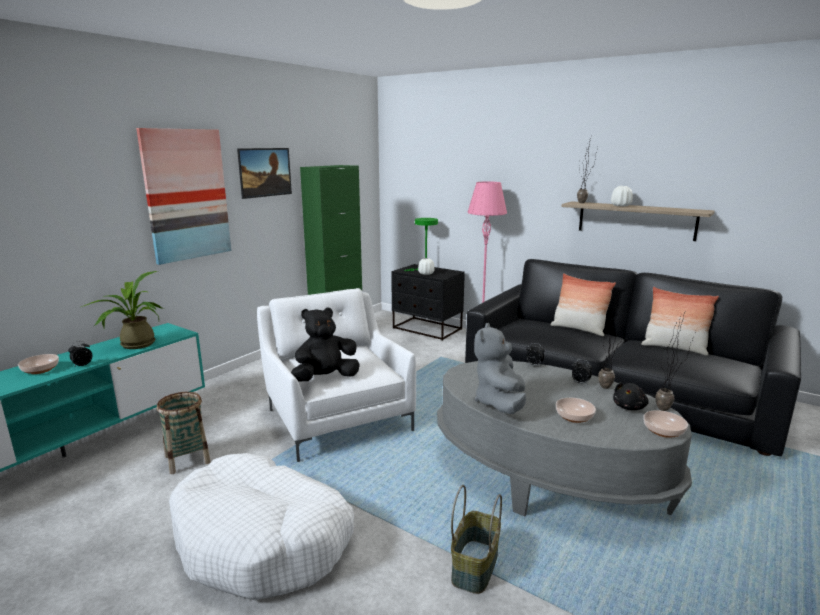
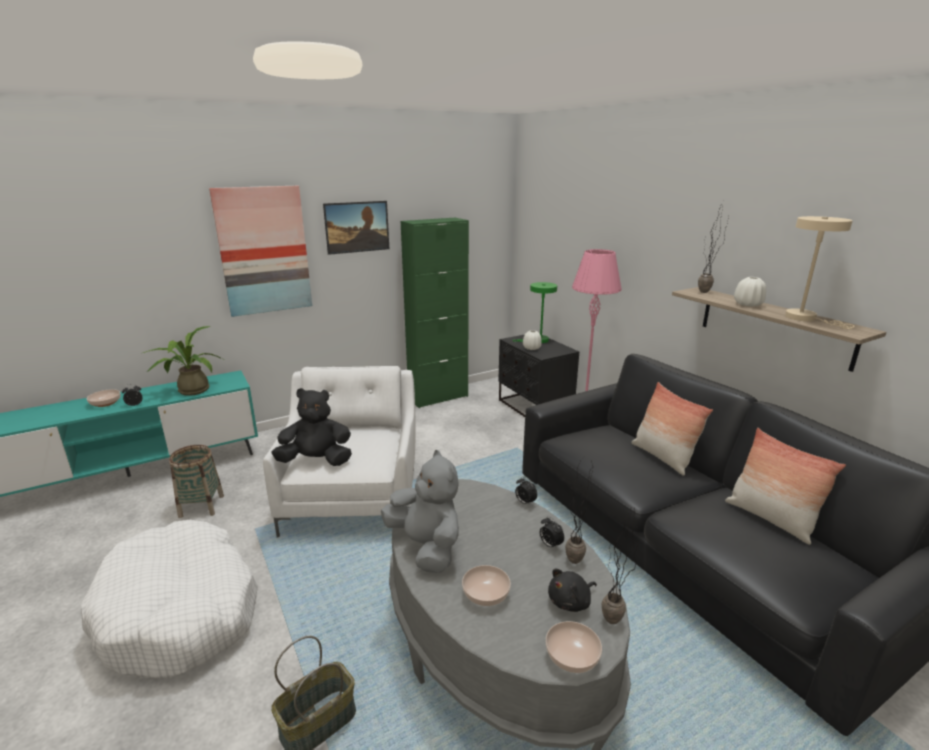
camera: 25 degrees right, 5 degrees up
grey plush toy [474,323,526,414] -> grey plush toy turned 105 degrees clockwise [381,450,459,573]
none -> beige table lamp [785,216,855,330]

